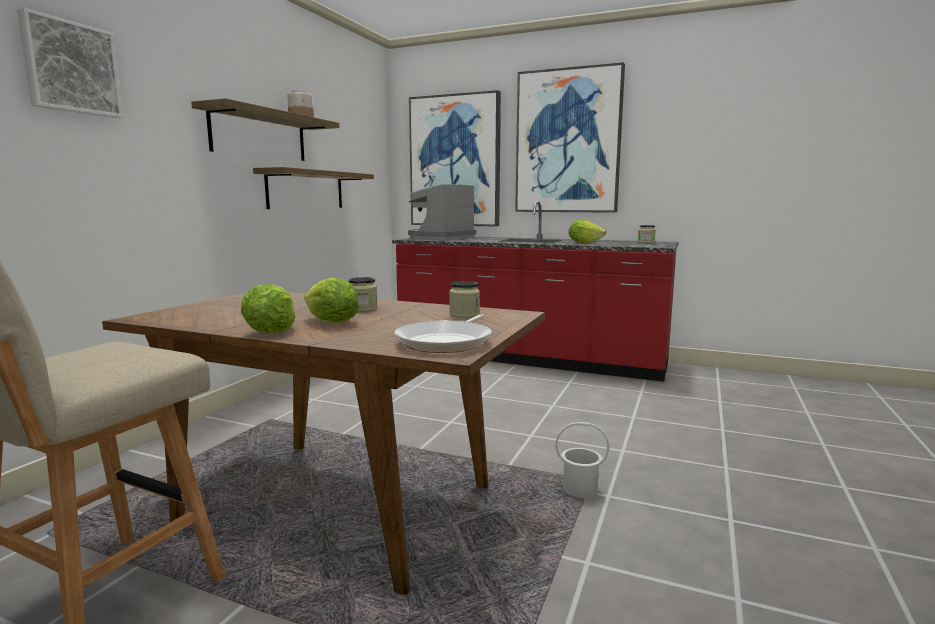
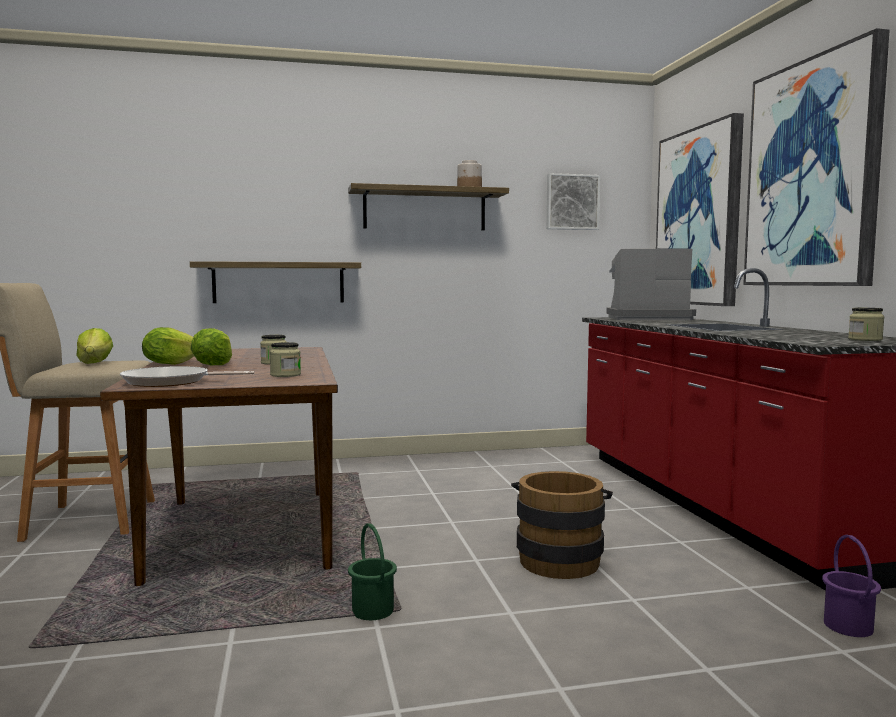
camera: 55 degrees right, 5 degrees down
picture [17,8,123,118] -> picture moved to [546,173,600,230]
shelf [253,167,374,209] -> shelf moved to [190,261,361,303]
white bucket [555,422,609,499] -> green bucket [348,523,397,620]
lettuce [569,220,606,244] -> lettuce moved to [76,328,113,364]
none -> brown bucket [511,471,613,579]
none -> purple bucket [822,535,881,637]

